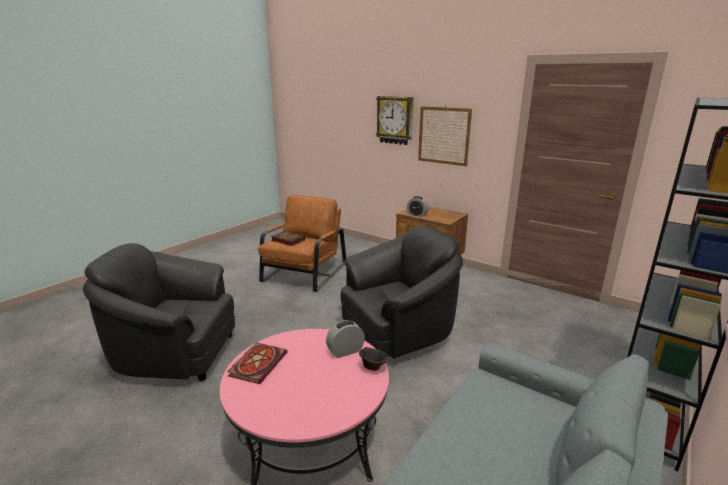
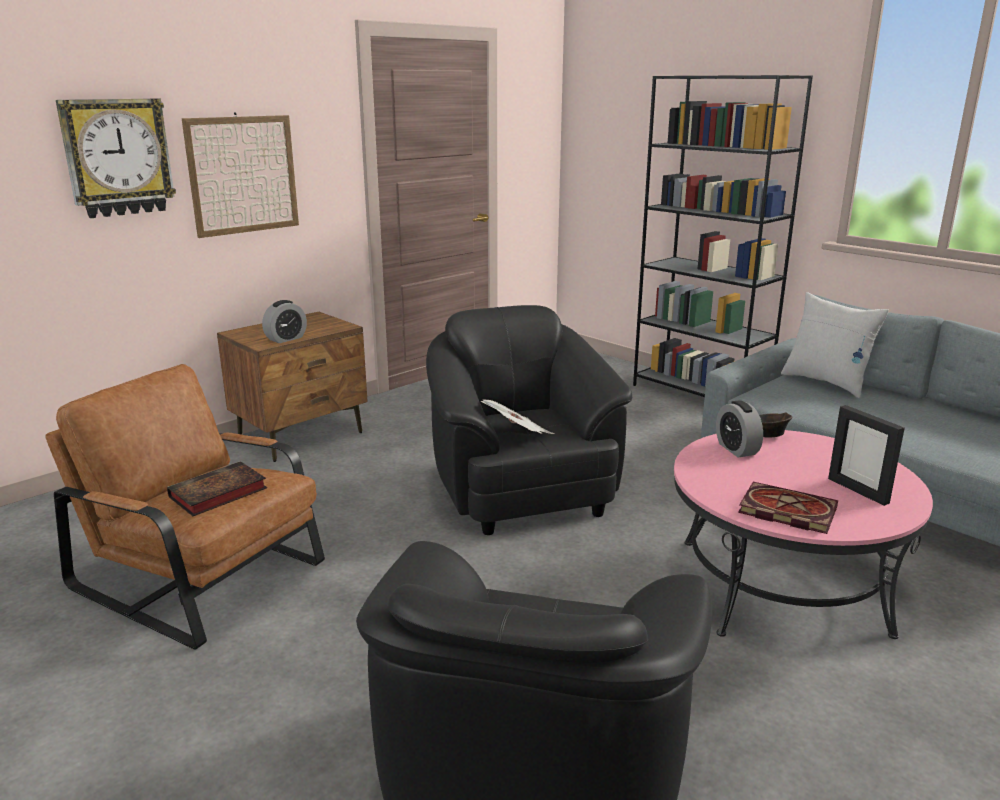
camera: 80 degrees left, 0 degrees up
none -> newspaper [480,400,555,434]
none -> grey pillow [781,292,889,398]
none -> picture frame [828,405,905,506]

